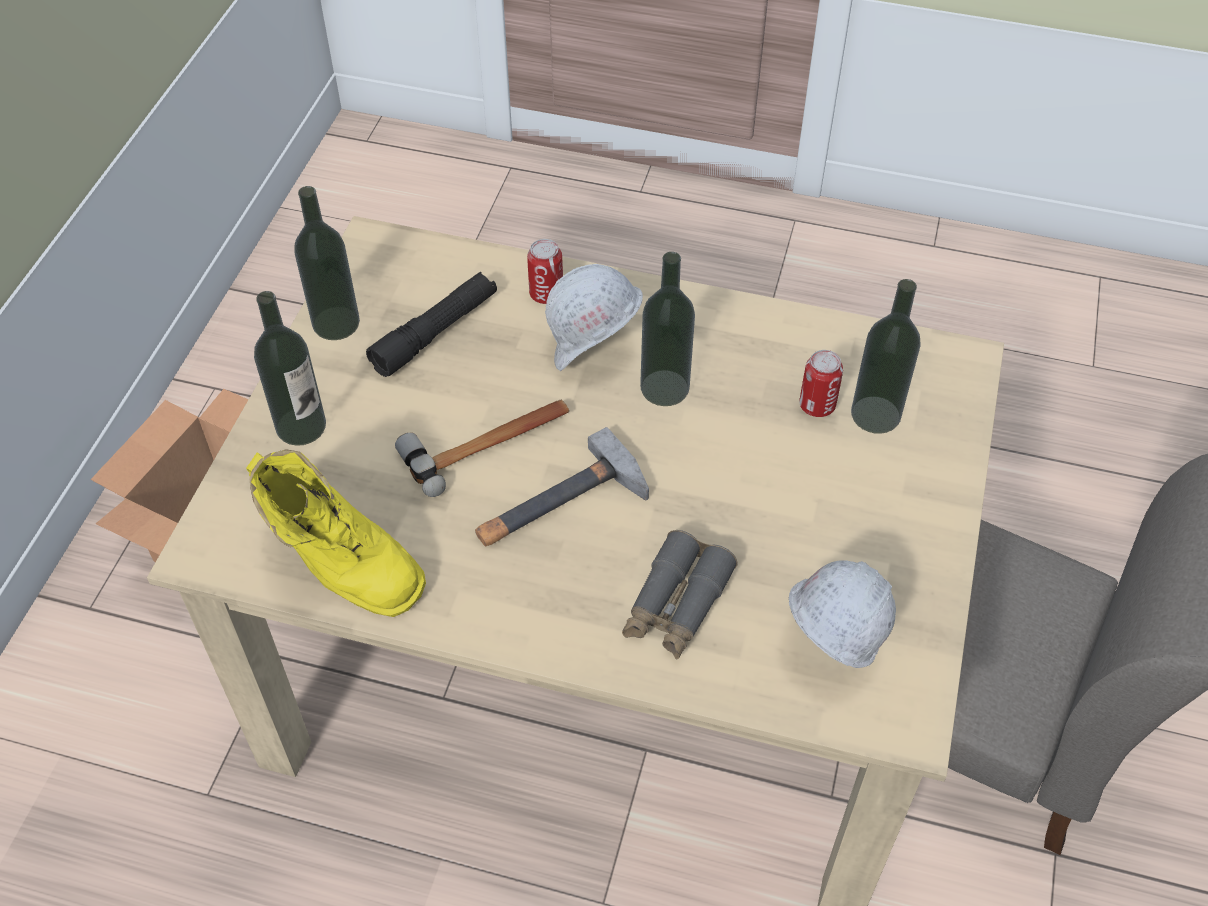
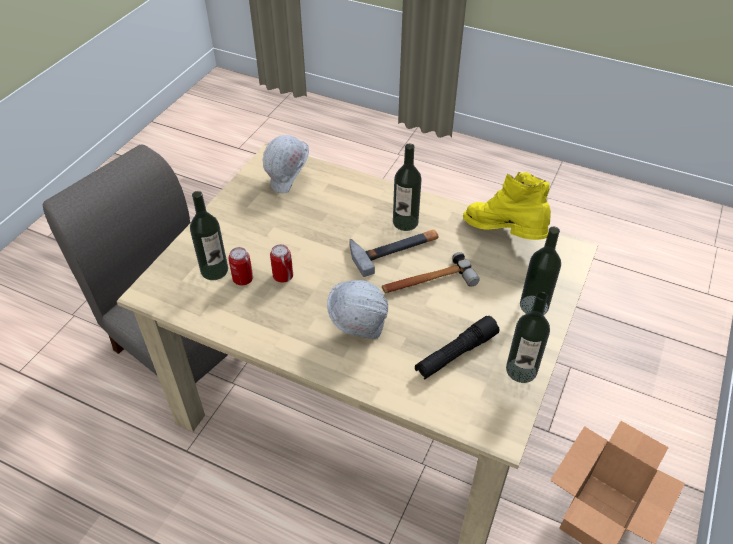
camera: 170 degrees left, 5 degrees down
can [527,239,563,304] -> can moved to [270,244,293,283]
grey binoculars [622,530,738,660] -> none
bottle [640,252,695,406] -> bottle moved to [393,144,422,231]

